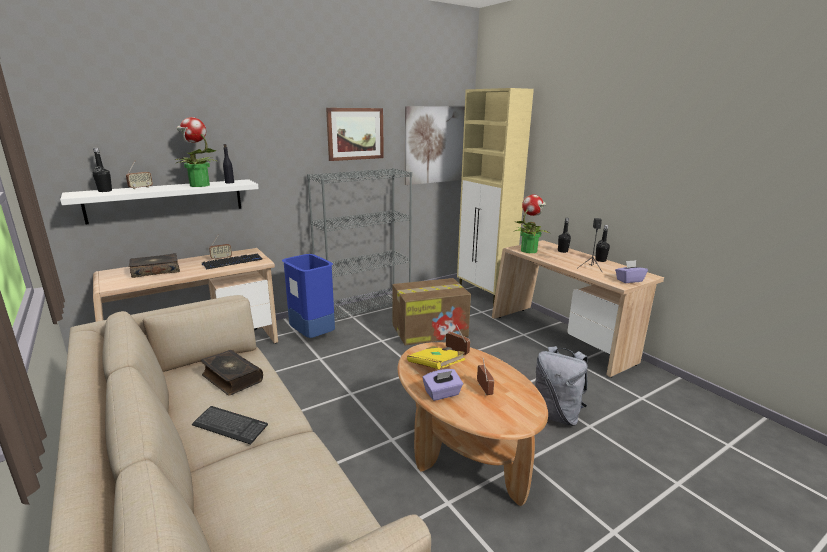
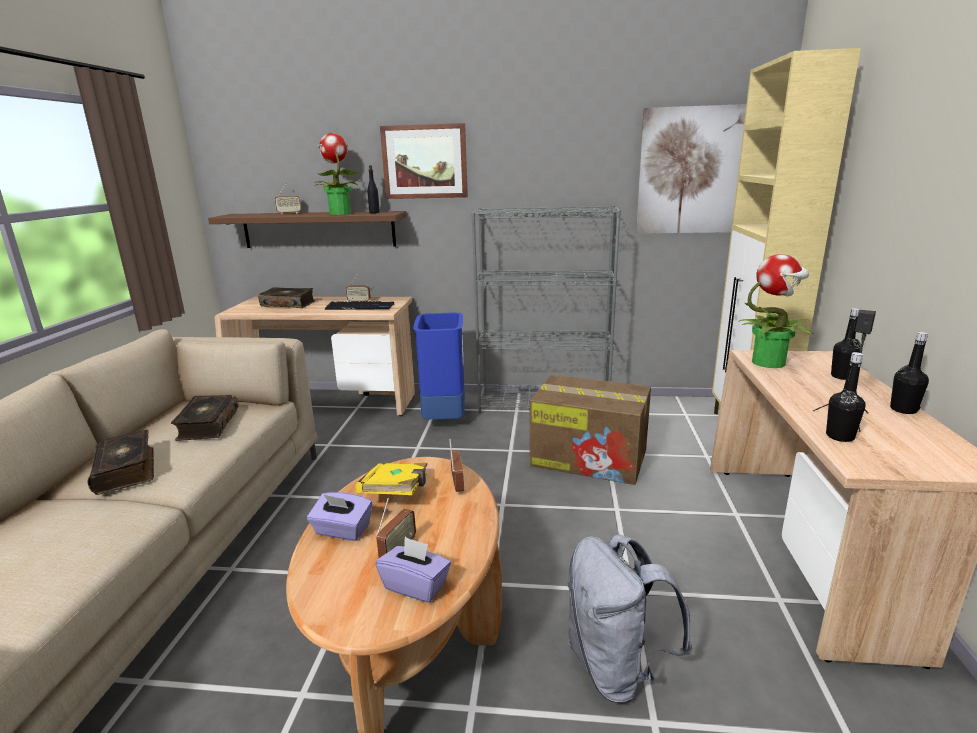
camera: 40 degrees right, 0 degrees up
white shelf [60,179,259,224] -> brown shelf [208,211,407,248]
black bottle [93,148,112,192] -> black bottle moved to [826,352,866,442]
keyboard [192,406,268,445] -> book [88,430,154,495]
picture [326,108,384,161] -> picture moved to [380,123,468,199]
purple tissue box [615,260,648,283] -> purple tissue box moved to [376,537,451,603]

